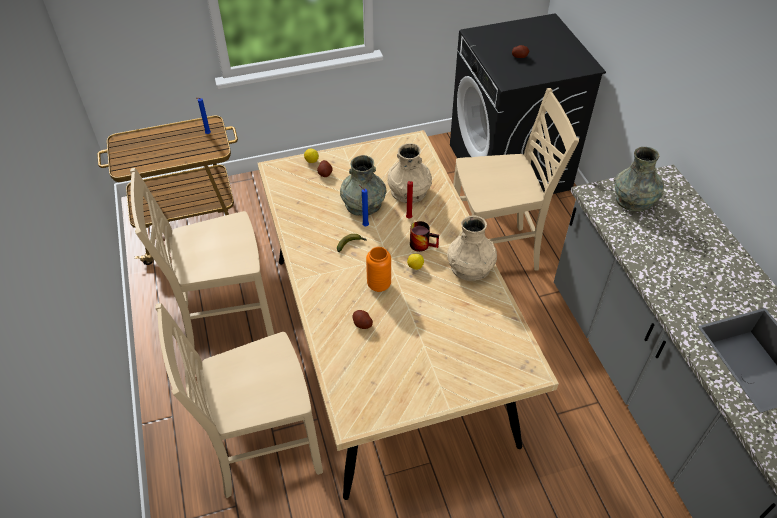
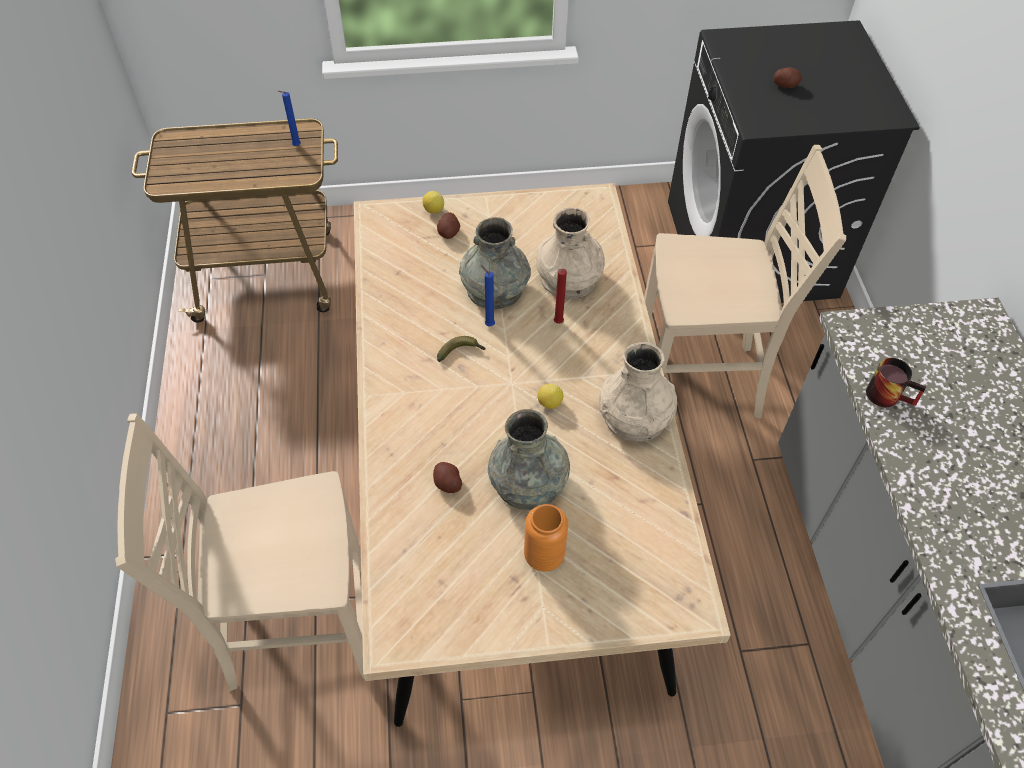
camera: 10 degrees right, 5 degrees up
beige chair [130,168,274,349] -> none
orange vase [366,247,391,292] -> orange vase moved to [524,504,568,572]
mug [410,221,439,252] -> mug moved to [866,358,926,407]
grey vase [614,147,664,211] -> grey vase moved to [488,409,570,510]

